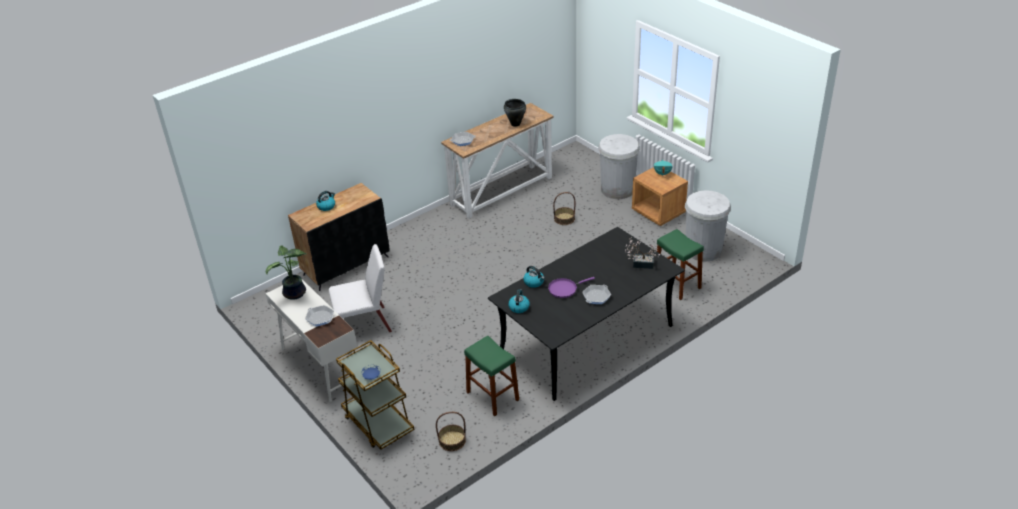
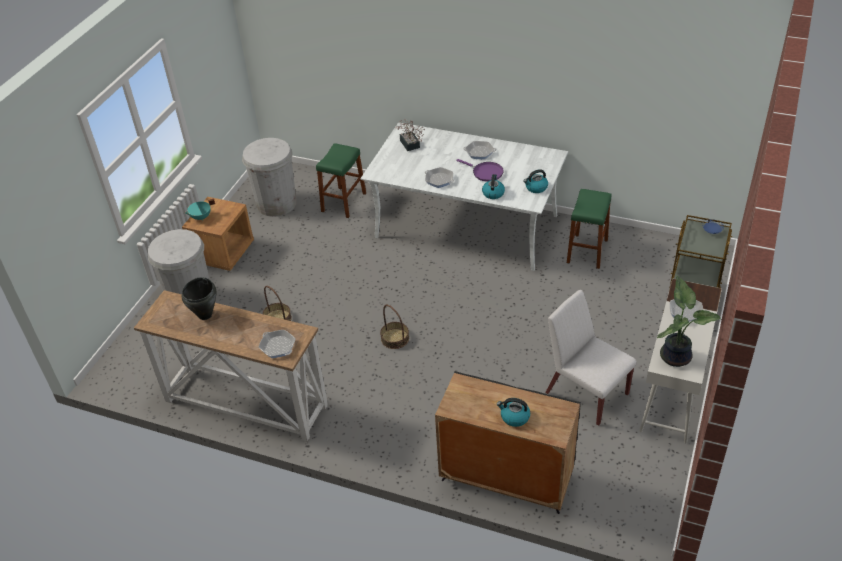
camera: 120 degrees left, 5 degrees up
basket [436,412,466,451] -> basket moved to [380,305,409,349]
black dining table [488,227,685,401] -> white dining table [361,122,568,271]
none -> frying pan [425,167,454,188]

